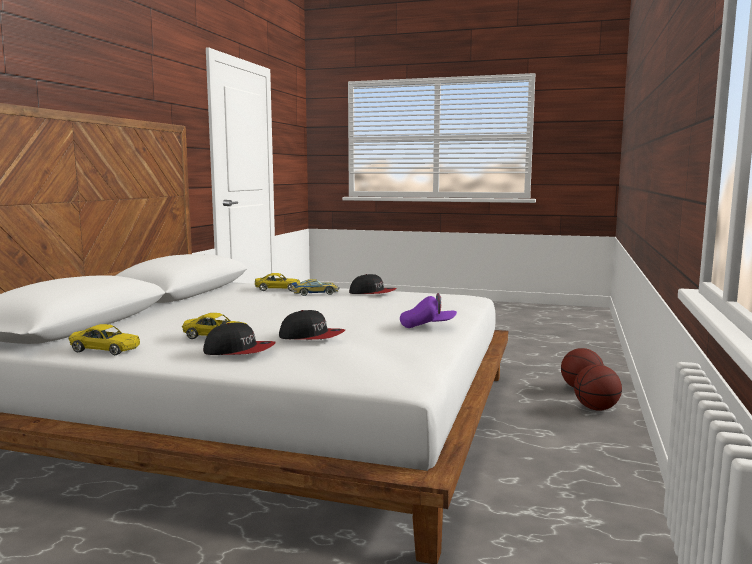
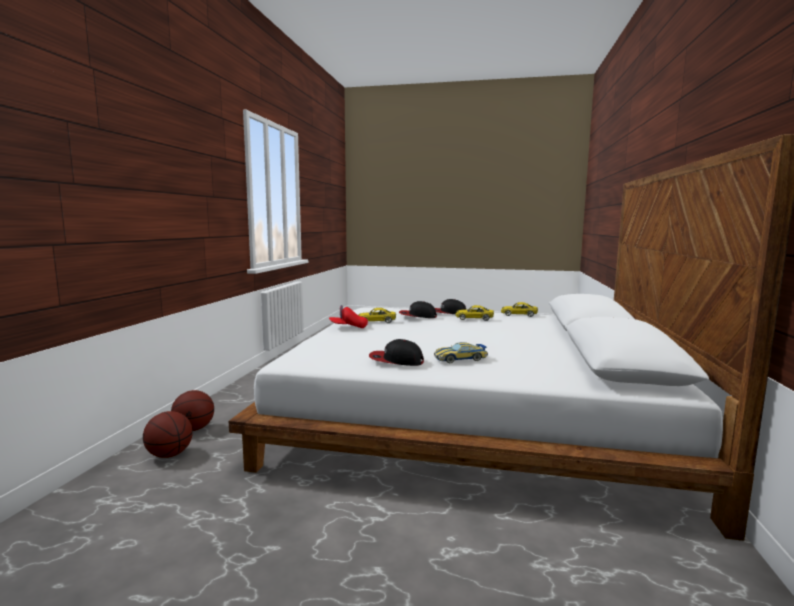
camera: 175 degrees right, 0 degrees up
yellow toy car [255,273,300,291] -> yellow toy car moved to [358,308,396,323]
purple cap [400,293,457,328] -> red cap [329,305,368,328]

